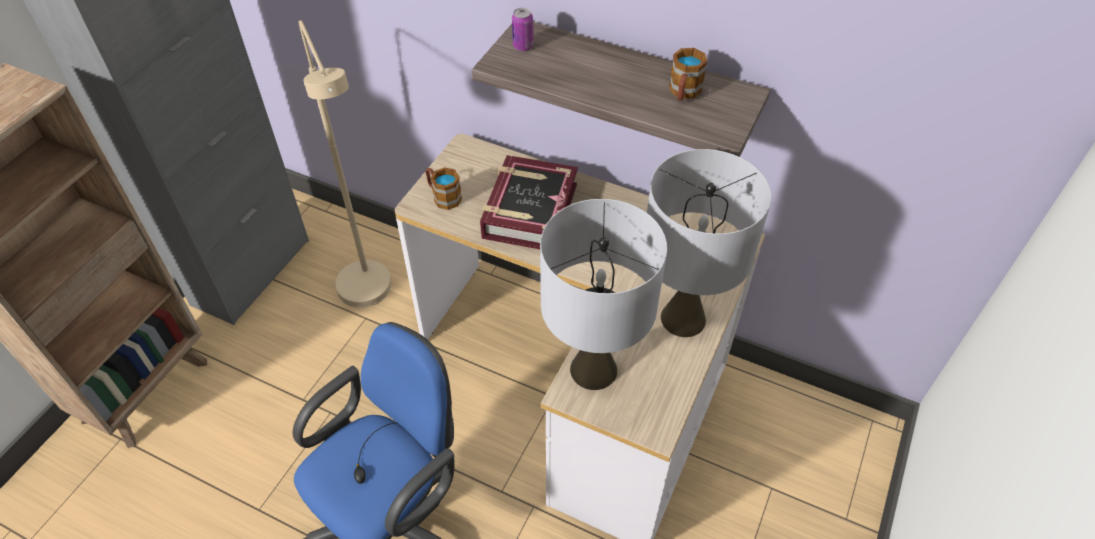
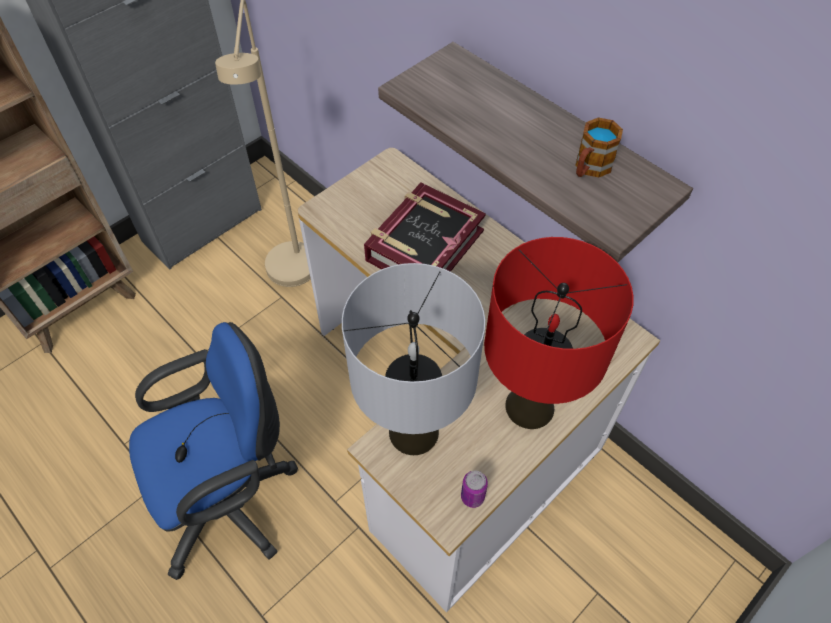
camera: 20 degrees right, 5 degrees up
mug [426,167,462,210] -> none
can [512,8,533,51] -> can moved to [461,470,488,508]
grey table lamp [647,149,771,337] -> red table lamp [484,237,634,429]

